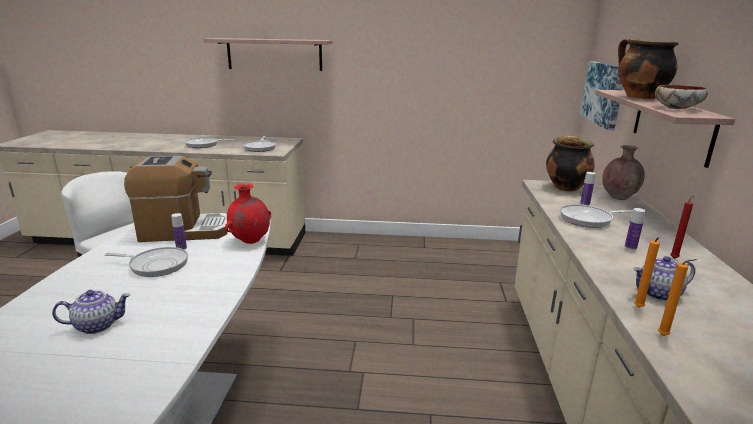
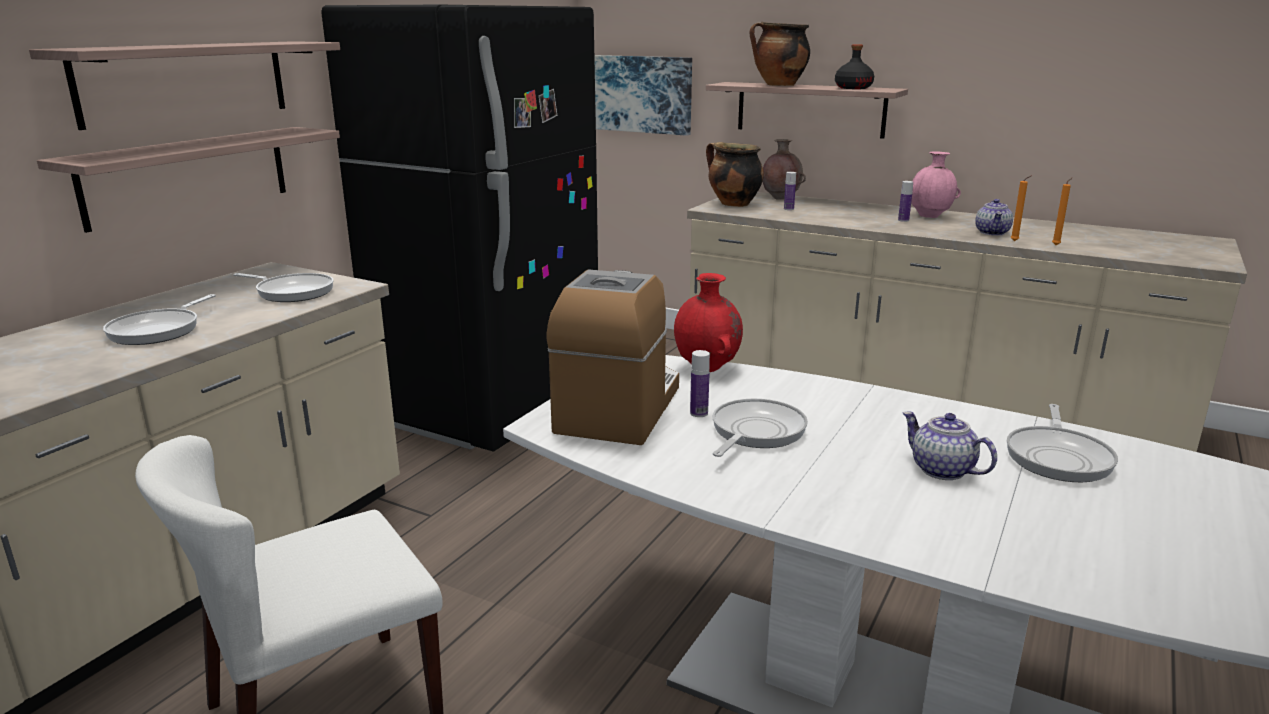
camera: 65 degrees left, 0 degrees up
teapot [52,290,131,334] -> teapot turned 45 degrees counterclockwise [902,412,997,480]
frying pan [560,204,633,228] -> frying pan moved to [1007,404,1118,482]
bowl [655,85,708,109] -> black bottle [835,44,874,89]
red candle [670,195,694,259] -> pink vase [911,151,961,218]
none -> shelf [37,127,340,233]
none -> black fridge [321,4,598,452]

